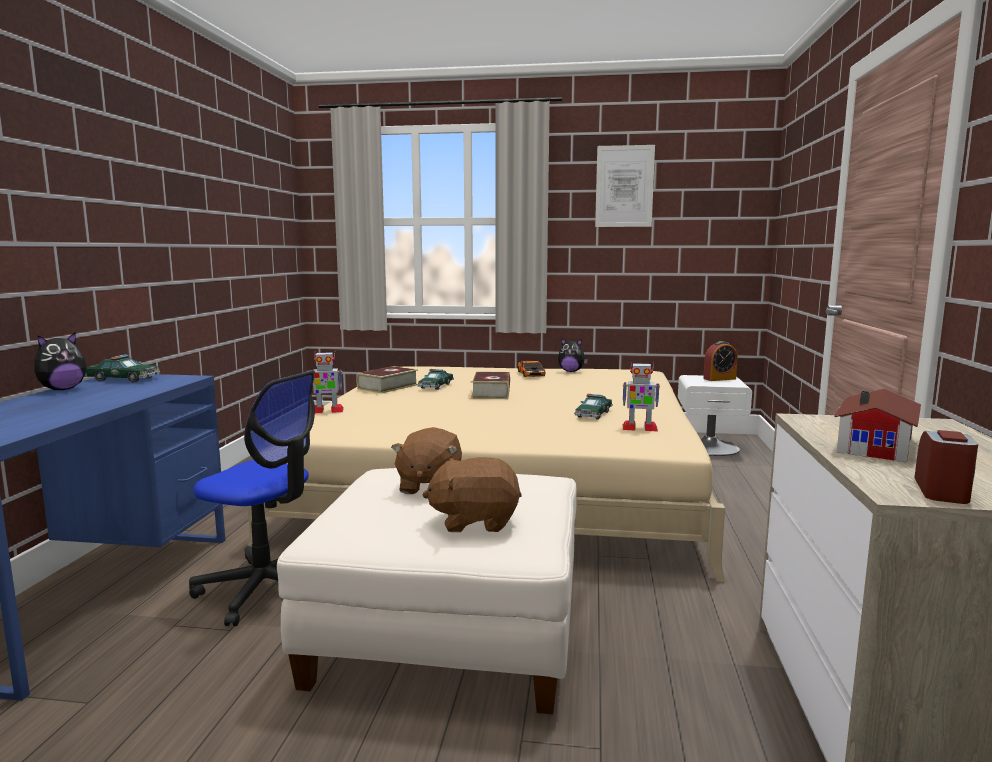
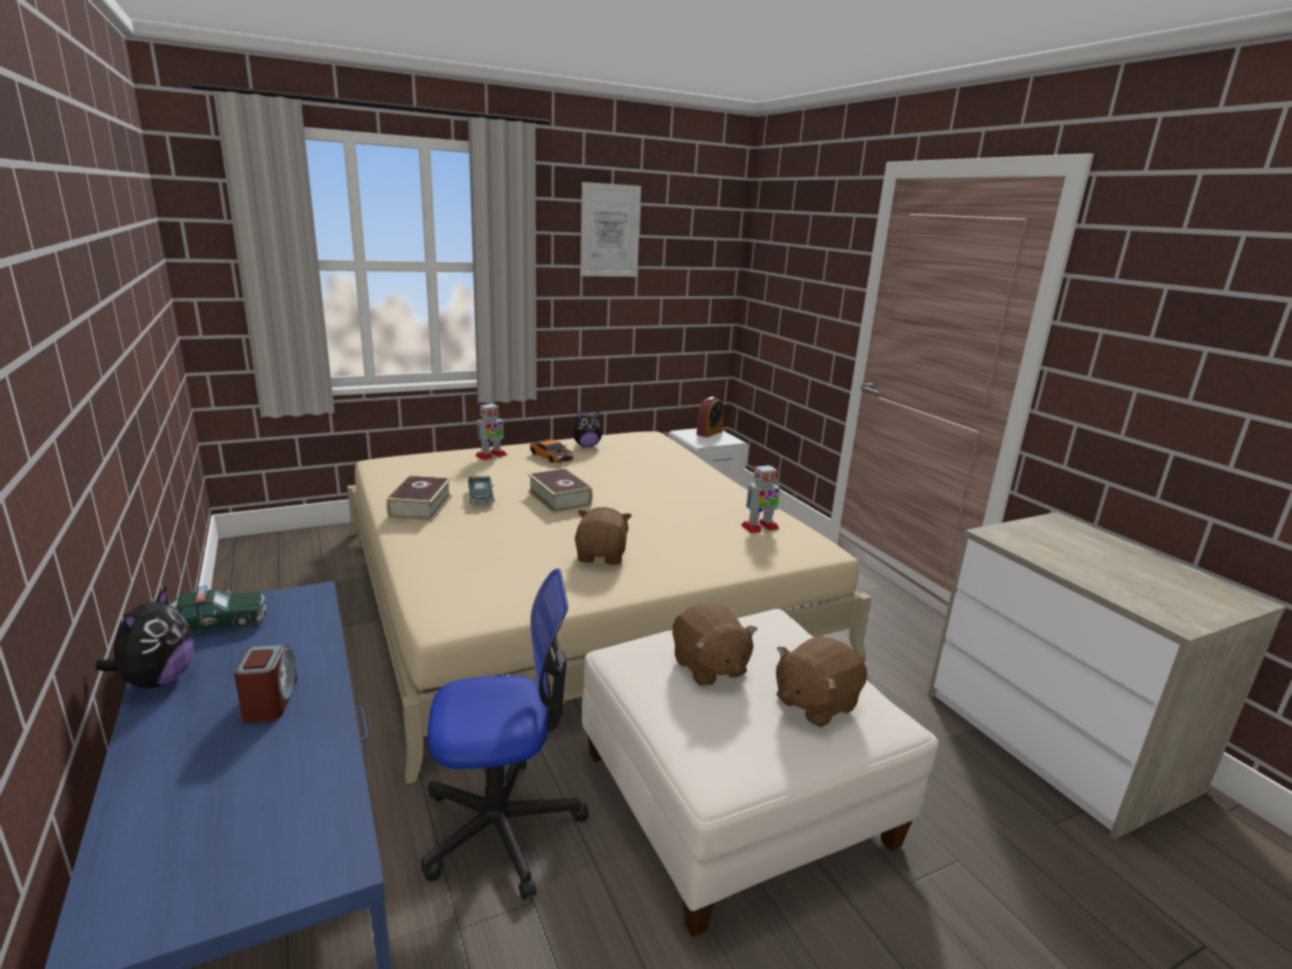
camera: 35 degrees left, 10 degrees up
toy robot [309,351,344,413] -> toy robot moved to [475,402,507,460]
toy car [574,394,613,420] -> none
toy house [834,388,921,463] -> none
alarm clock [914,430,978,504] -> alarm clock moved to [234,645,297,723]
none -> brown plush toy [575,507,632,565]

